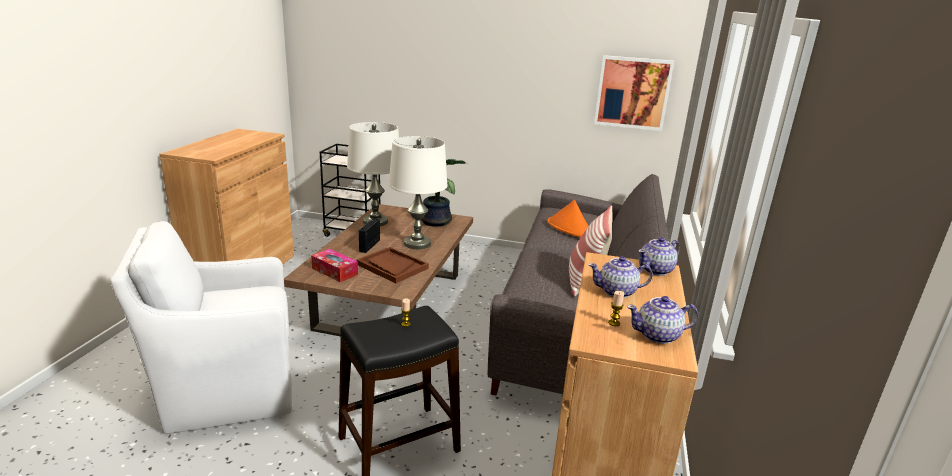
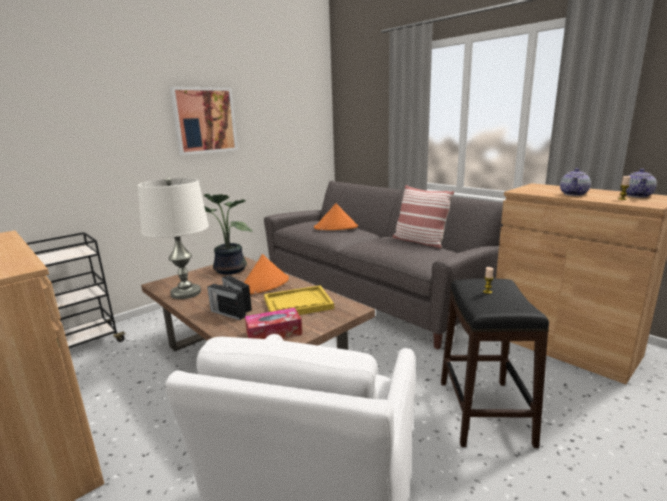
camera: 55 degrees left, 5 degrees down
brown tray [356,247,429,283] -> yellow tray [264,285,334,315]
white table lamp [389,136,447,249] -> orange hat [244,254,289,294]
picture [594,55,674,131] -> picture moved to [170,87,238,155]
teapot [639,237,680,276] -> none
none -> radio [207,284,246,320]

